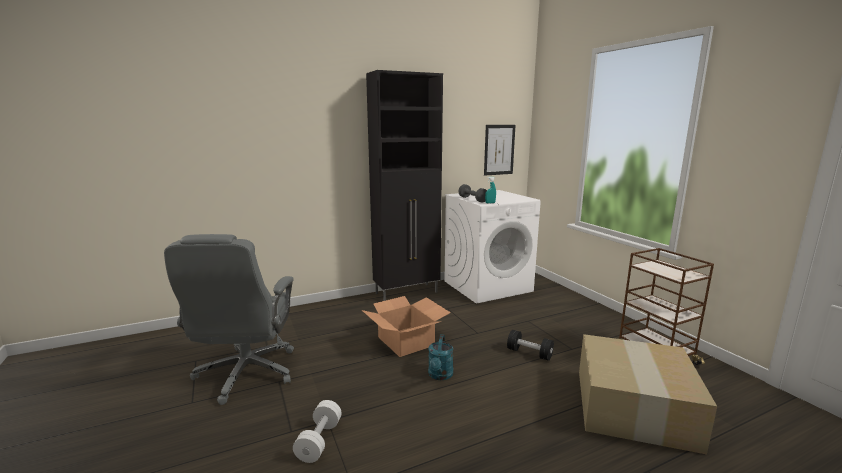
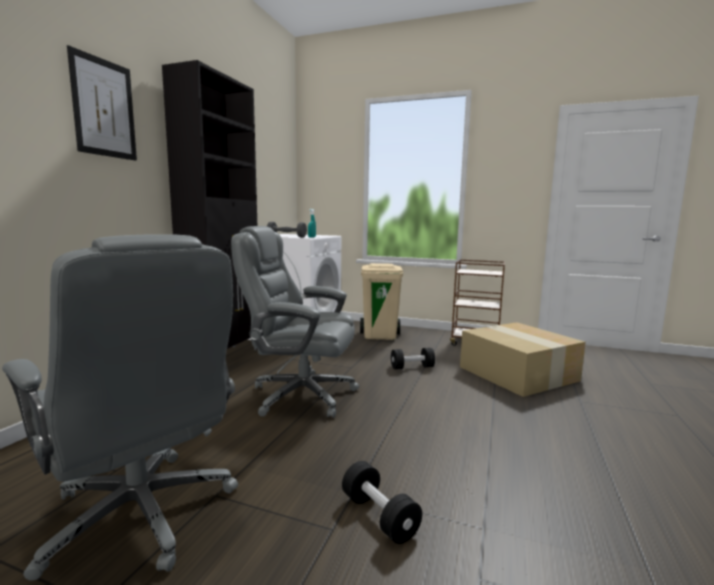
camera: 45 degrees left, 5 degrees down
white dumbbell [293,400,342,463] -> black dumbbell [342,461,422,544]
cardboard box [362,296,451,357] -> grey office chair [231,226,359,418]
turquoise watering can [428,334,453,380] -> none
picture [484,125,516,176] -> picture moved to [67,45,137,161]
none -> beige trash can [360,263,403,340]

